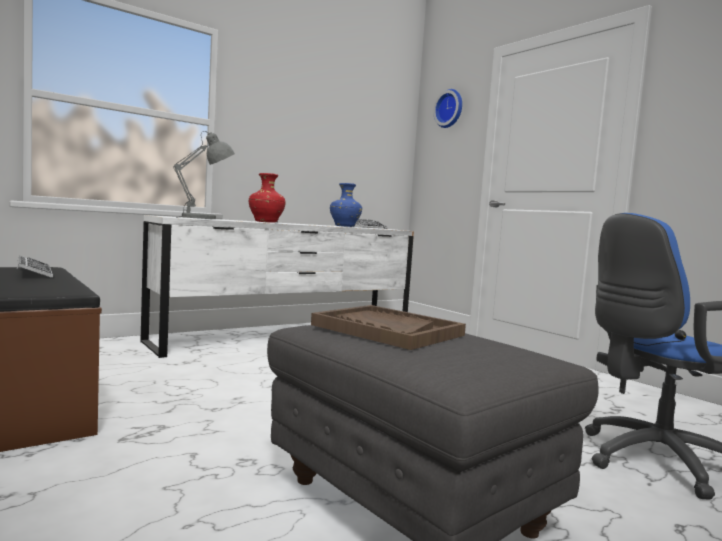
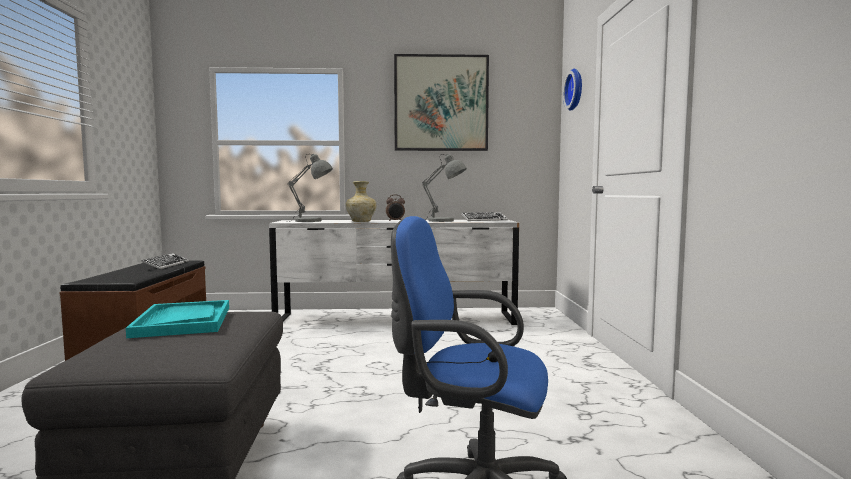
camera: 35 degrees right, 0 degrees up
red vase [249,173,286,223] -> beige vase [346,181,377,222]
brown tray [311,305,466,350] -> turquoise tray [126,300,229,338]
blue vase [330,183,362,227] -> grey table lamp [422,154,467,222]
none -> alarm clock [386,195,405,221]
none -> picture [394,54,489,151]

